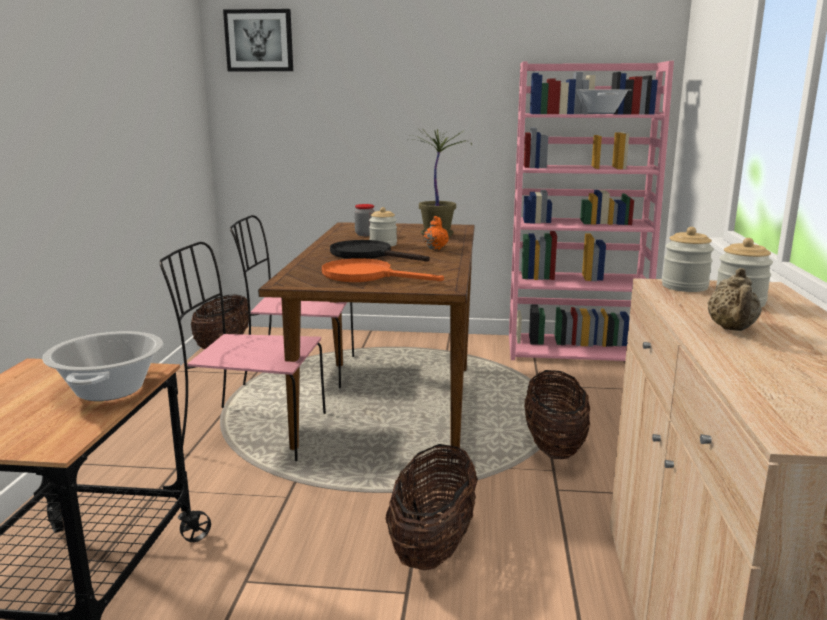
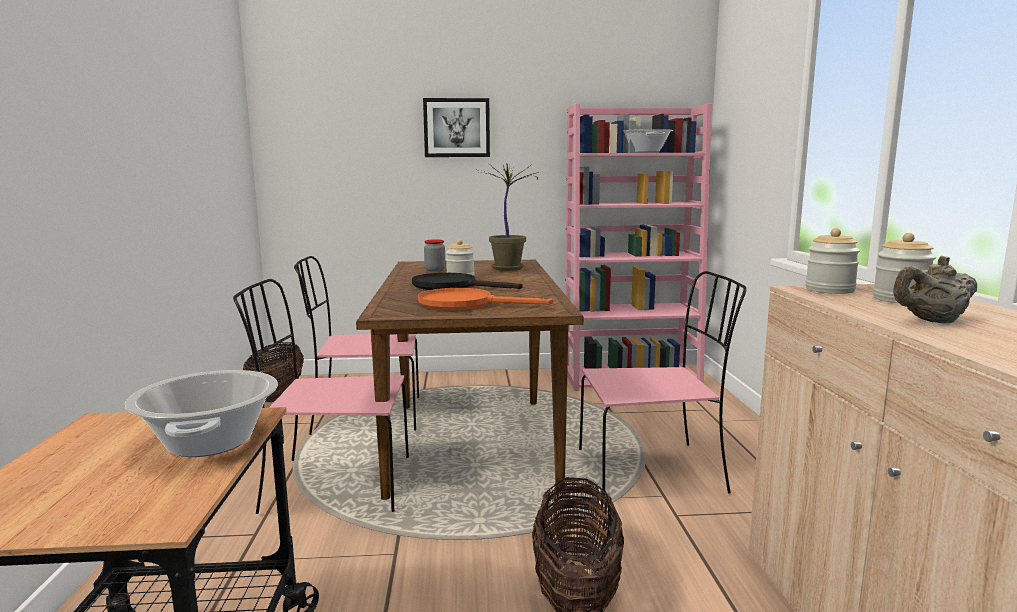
camera: 10 degrees left, 5 degrees down
picture [223,9,293,71] -> picture moved to [423,98,490,157]
orange teapot [423,216,449,250] -> none
basket [524,370,590,459] -> pink chair [579,271,747,498]
beige teapot [707,268,762,331] -> beige teapot turned 75 degrees clockwise [893,256,977,323]

